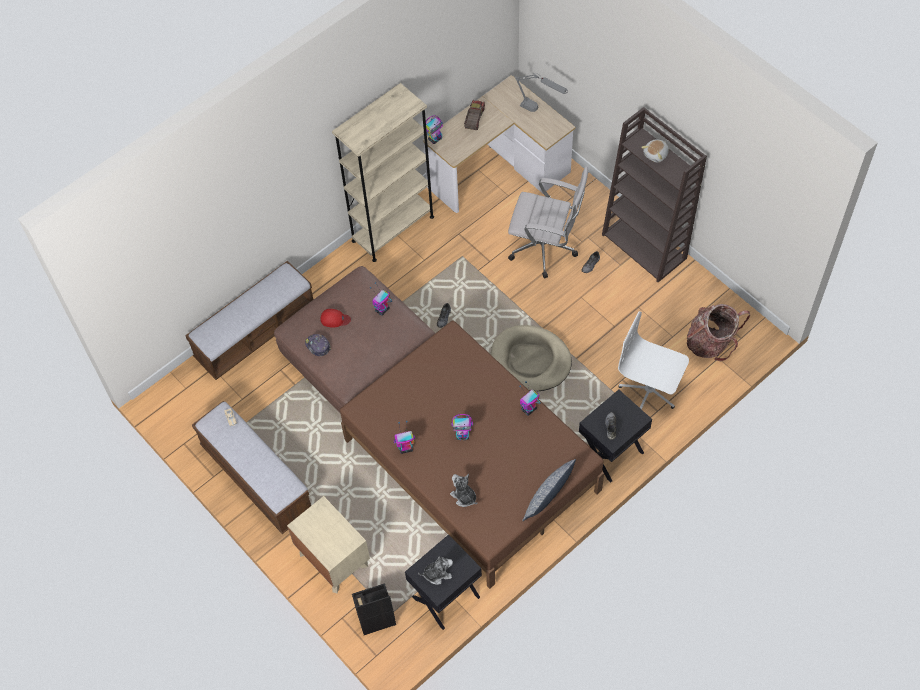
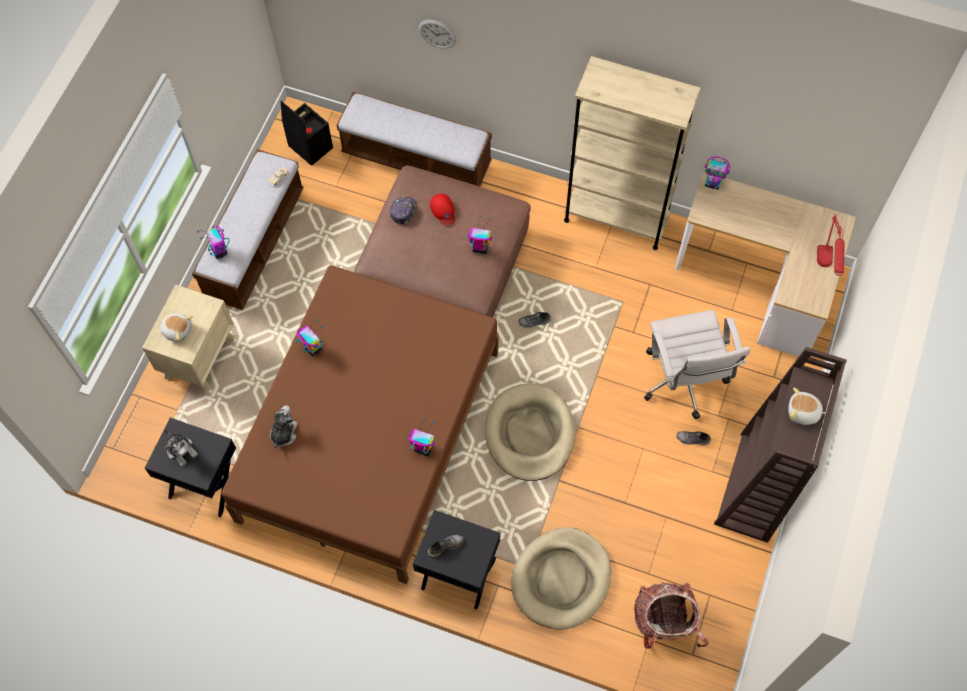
camera: 60 degrees right, 5 degrees up
black storage box [352,583,396,635] -> black storage box moved to [281,101,333,166]
toy robot [451,414,473,441] -> toy robot moved to [197,226,229,259]
toy truck [464,100,485,130] -> none
grey table lamp [515,73,568,112] -> red table lamp [817,215,845,276]
pillow [522,459,576,521] -> none
white office chair [618,311,689,409] -> beige dog bed [511,527,612,630]
none -> plush toy [159,313,193,342]
none -> wall clock [418,20,456,48]

